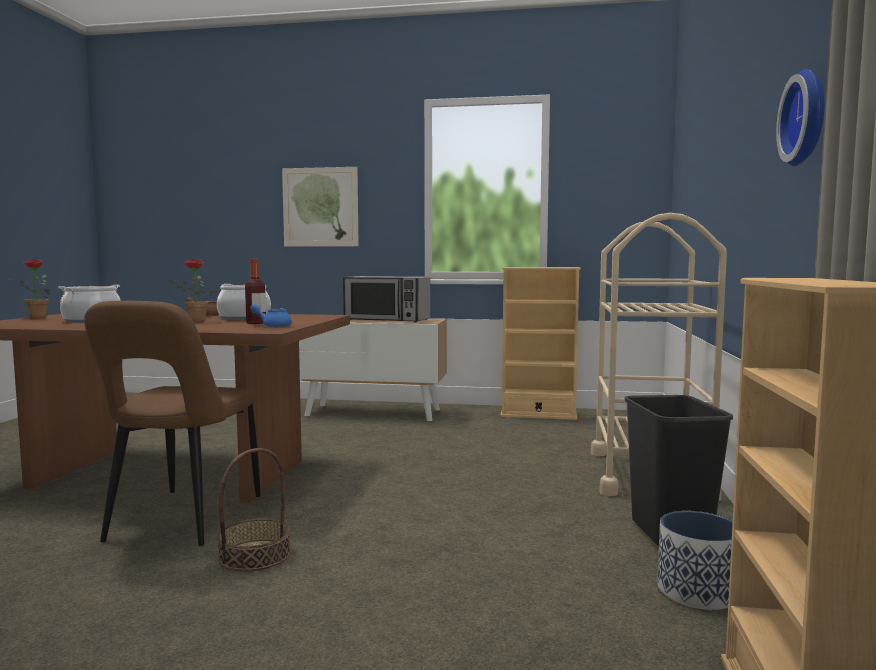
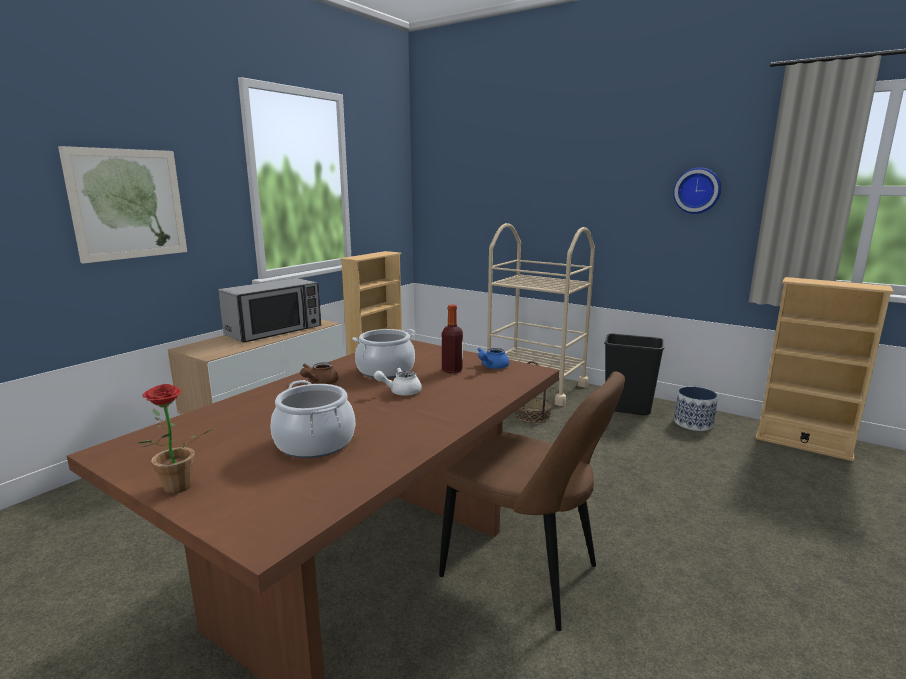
camera: 65 degrees left, 10 degrees up
potted plant [169,259,216,322] -> white teapot [374,368,422,396]
basket [218,448,291,572] -> basket moved to [514,361,552,423]

